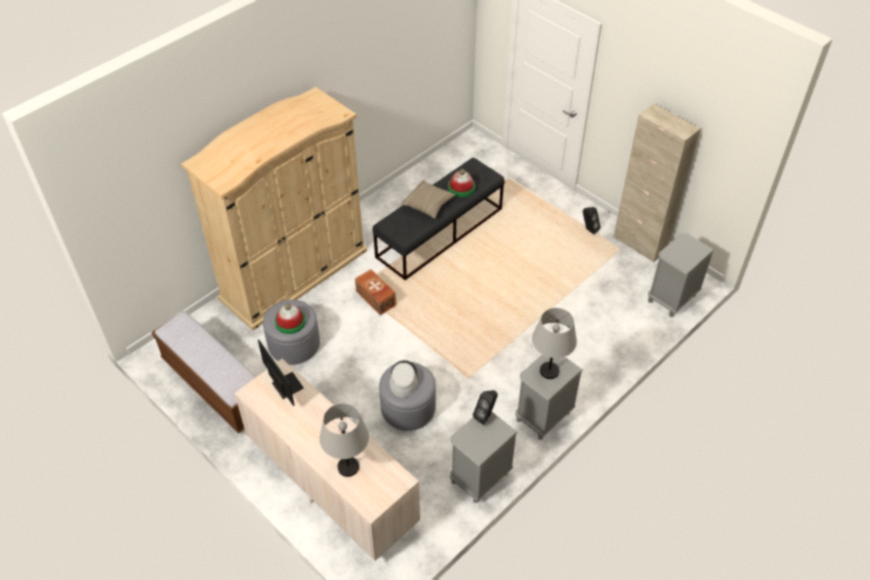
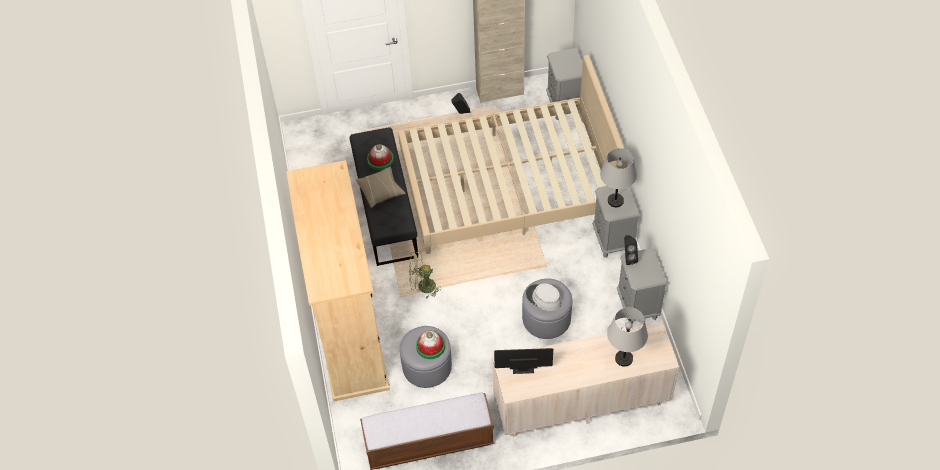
camera: 55 degrees left, 5 degrees up
brown storage box [355,269,396,315] -> green fan [409,251,442,299]
none -> beige bed [398,55,628,254]

